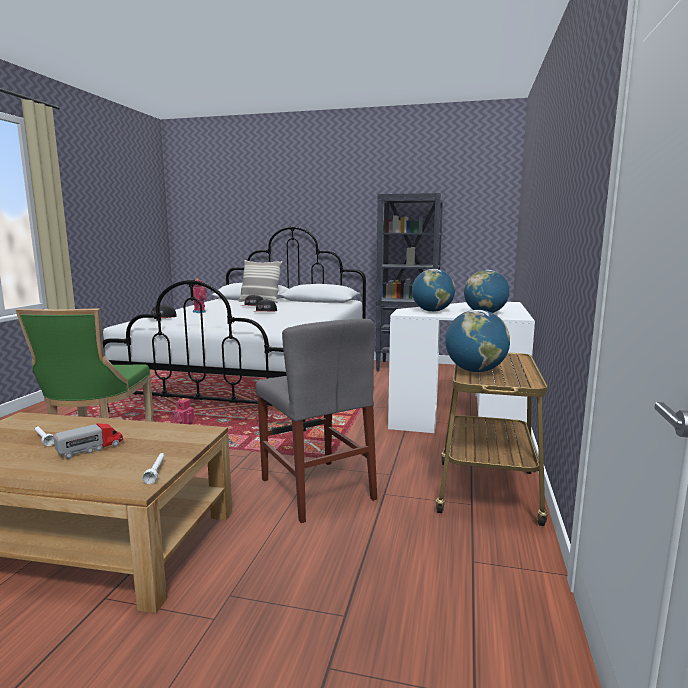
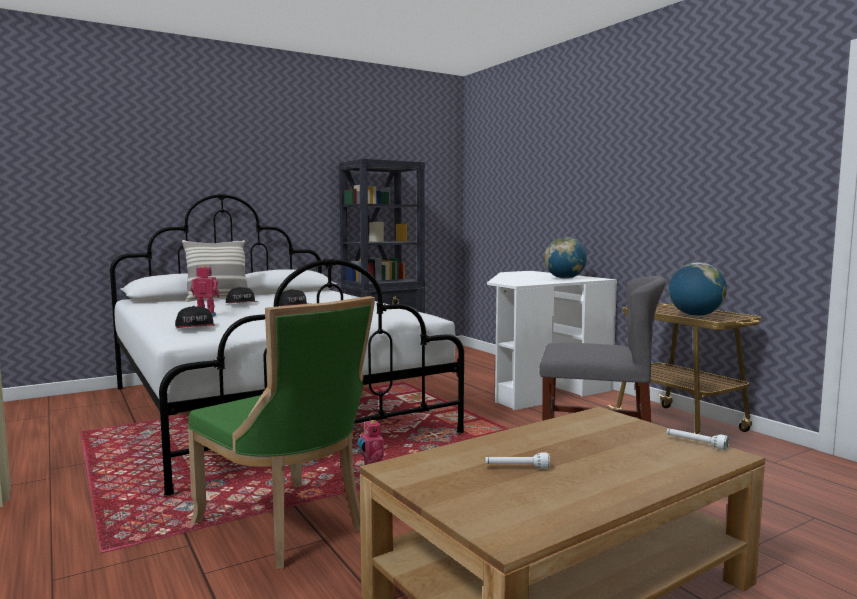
camera: 45 degrees left, 5 degrees down
toy truck [53,423,123,459] -> none
globe [412,269,455,312] -> none

